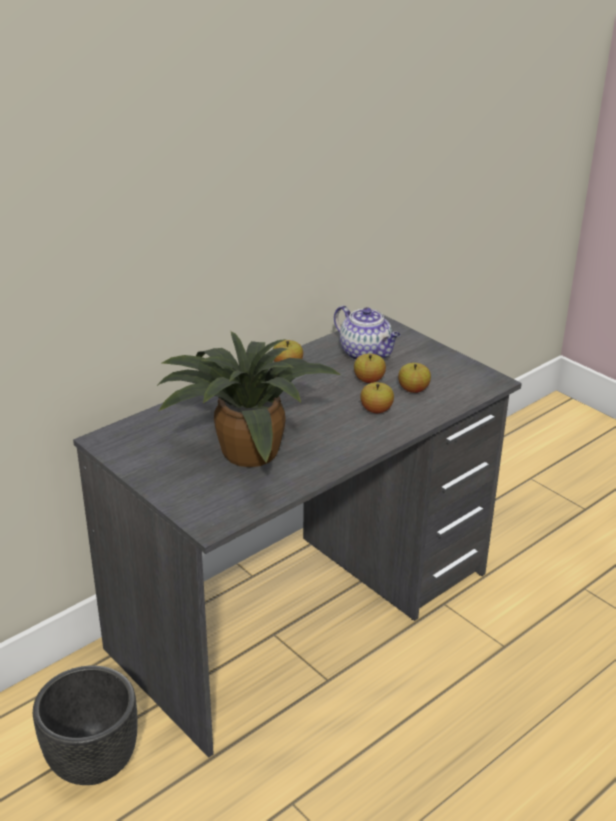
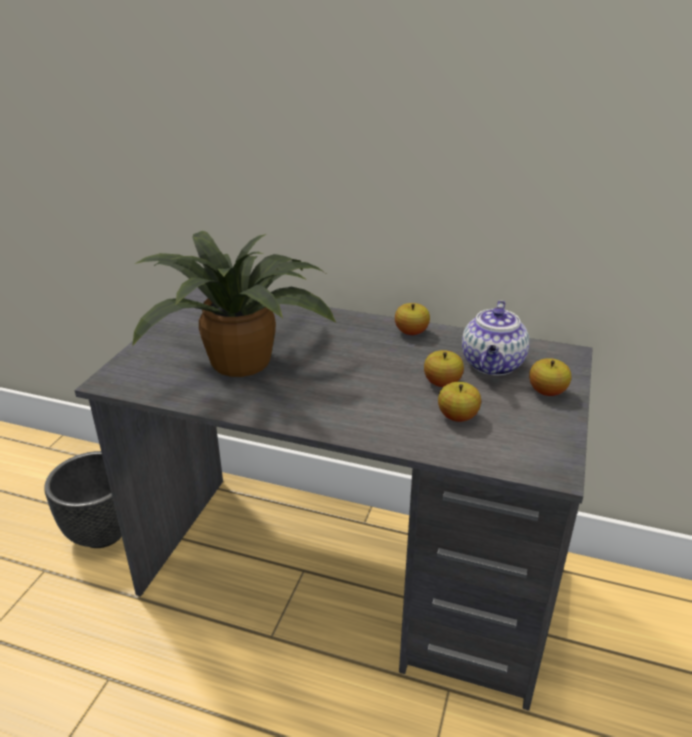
camera: 60 degrees right, 0 degrees up
apple [360,382,394,413] -> apple moved to [529,358,571,396]

